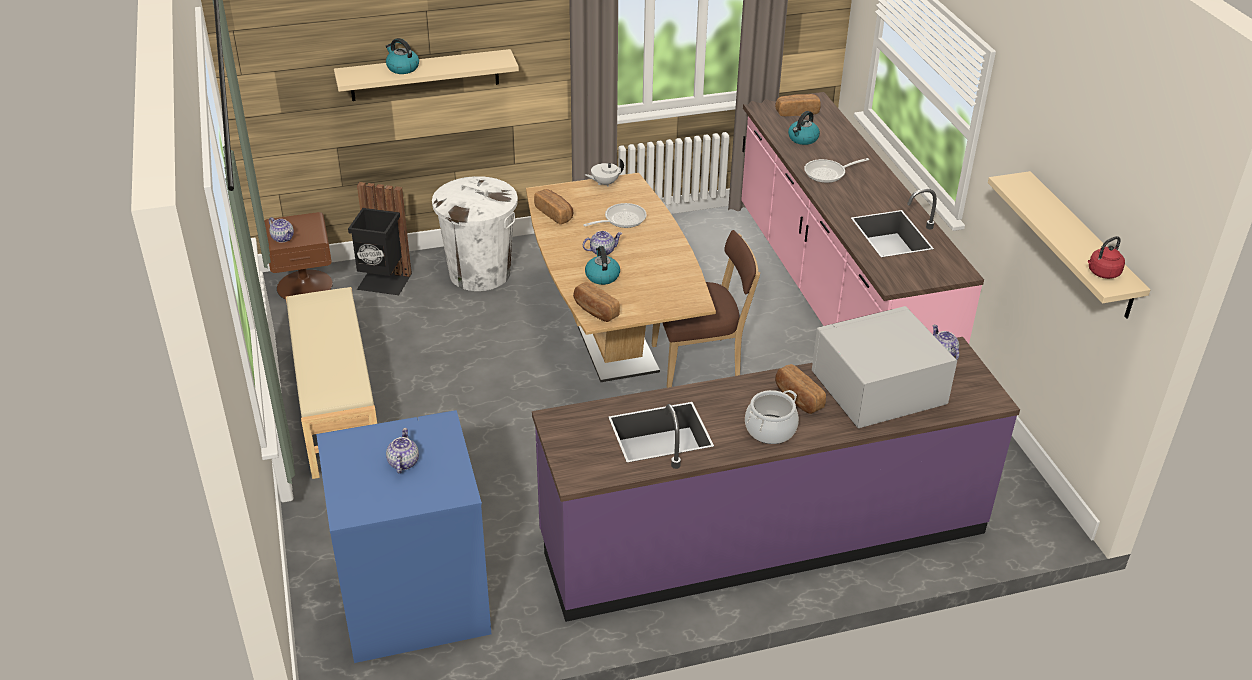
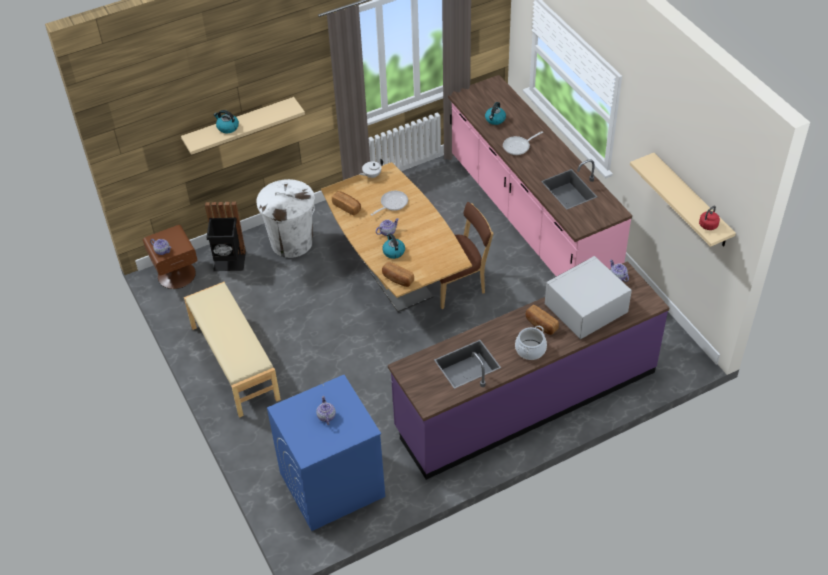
camera: 10 degrees left, 10 degrees up
bread [775,94,821,116] -> none

